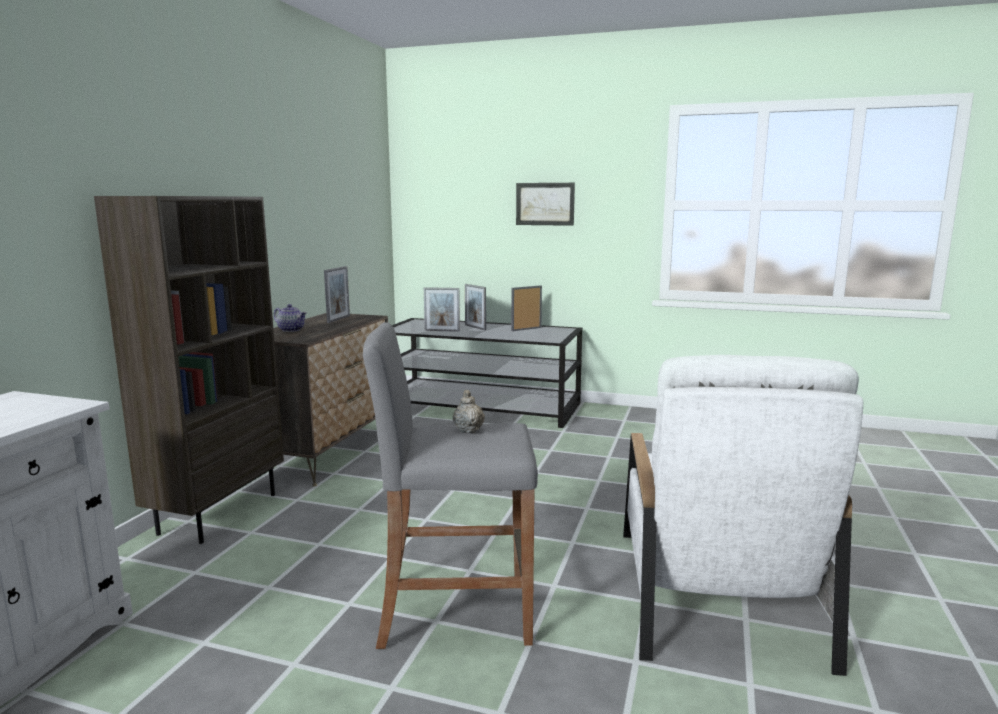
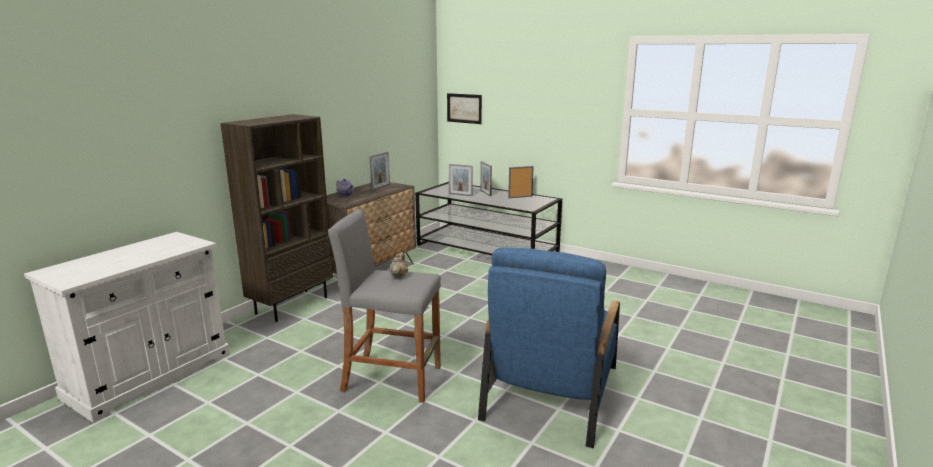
camera: 15 degrees right, 5 degrees up
picture [516,183,575,226] -> picture moved to [447,93,482,124]
white armchair [623,355,863,676] -> blue armchair [478,248,620,448]

